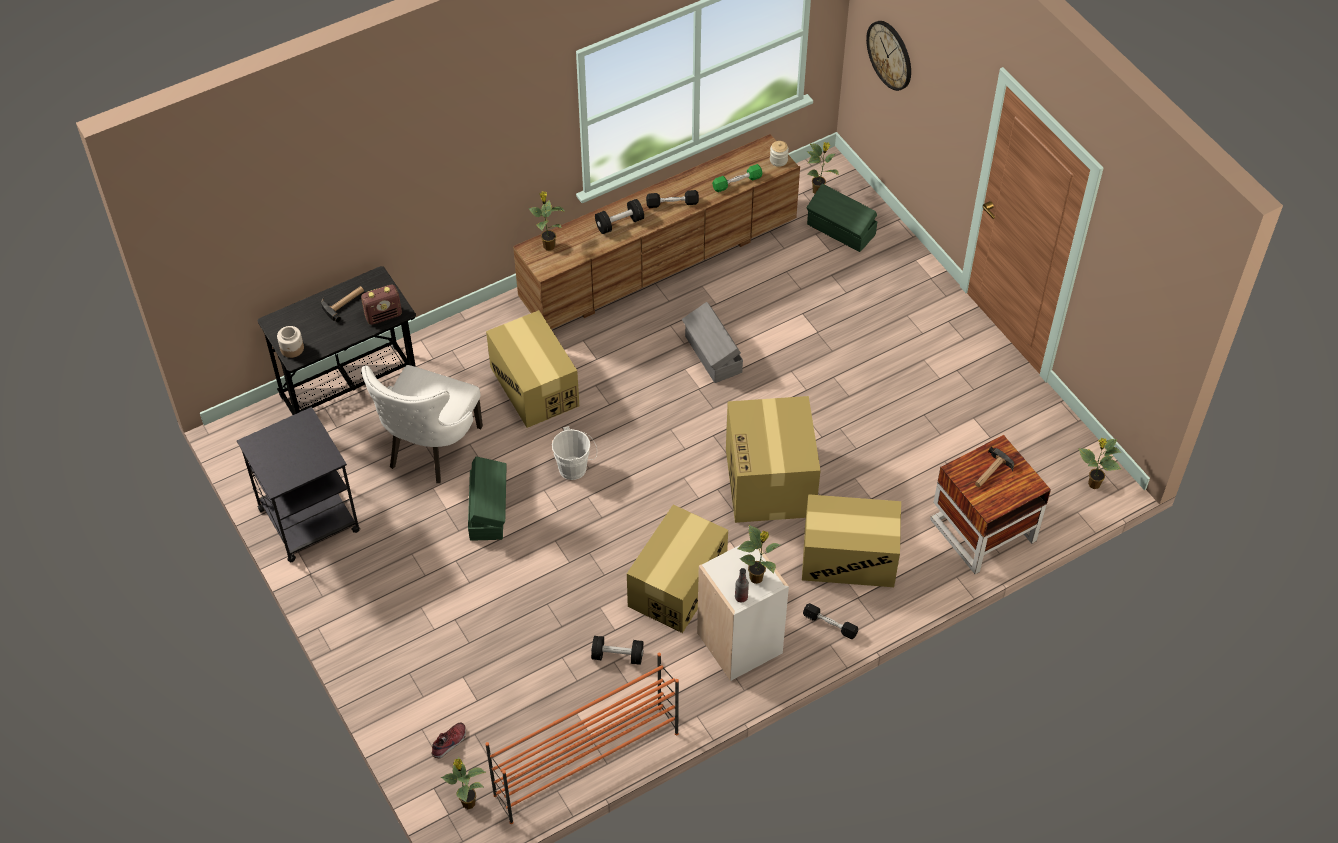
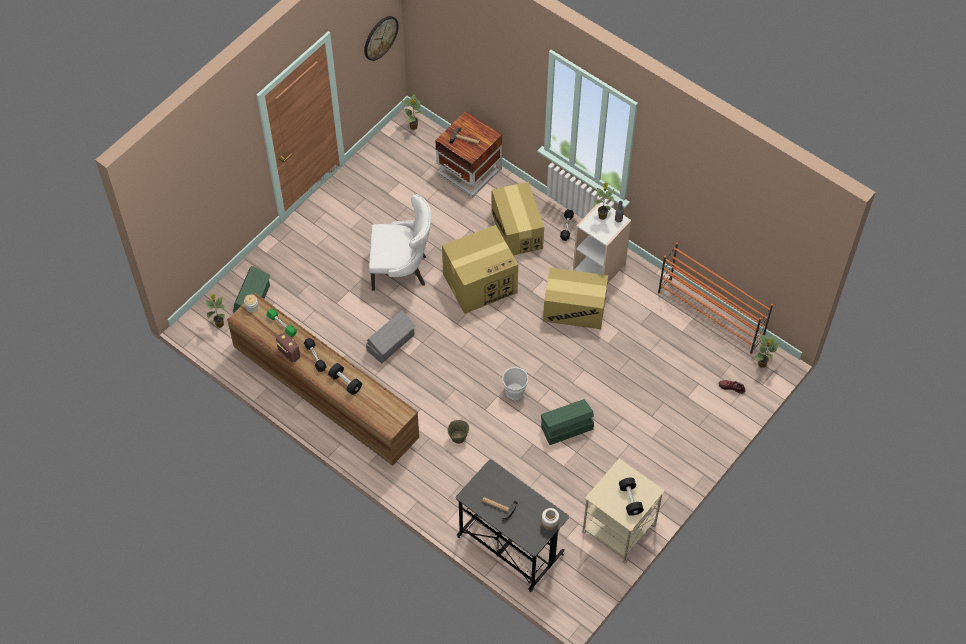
camera: 110 degrees left, 5 degrees up
black cart [237,407,360,563] -> beige cart [582,458,665,563]
radio [361,285,402,325] -> radio moved to [275,332,300,362]
white chair [362,365,483,483] -> white chair moved to [369,194,431,291]
cardboard box [486,310,579,428] -> beige bucket [447,420,469,444]
potted plant [528,192,566,251] -> none
black dumbbell [591,636,643,665] -> black dumbbell moved to [619,478,644,516]
wall clock [866,21,911,91] -> wall clock moved to [364,16,398,61]

